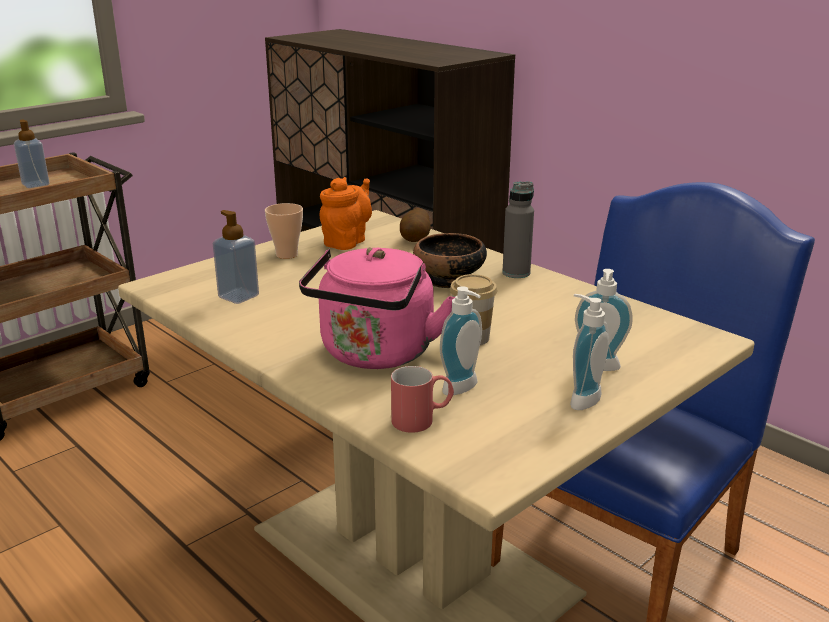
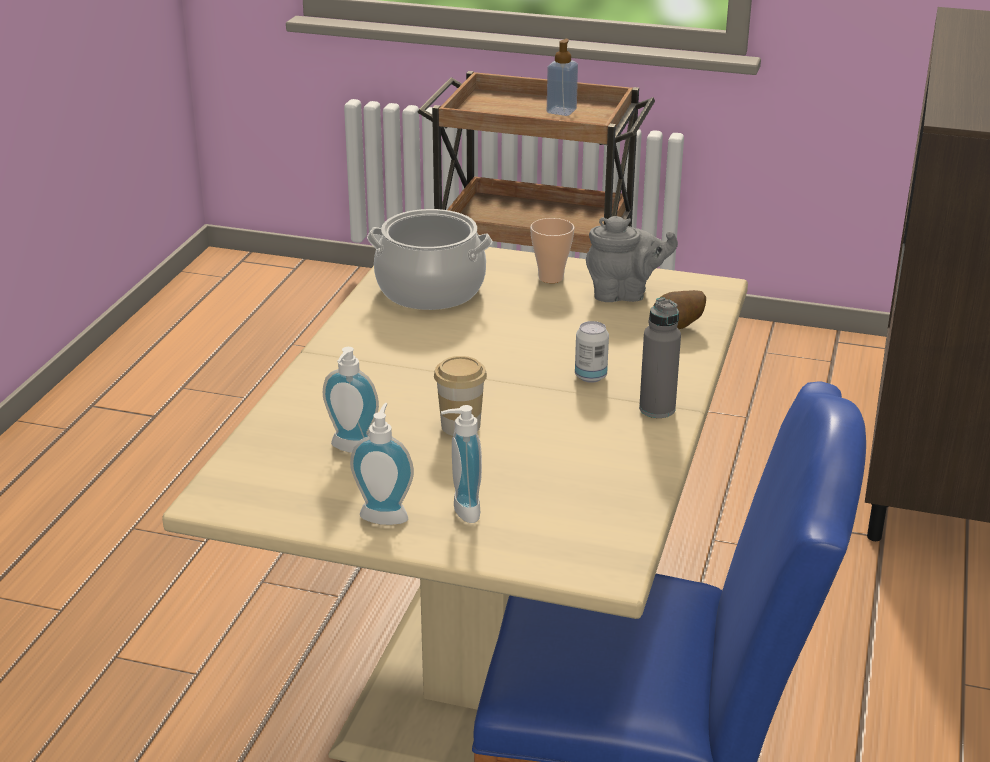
camera: 60 degrees right, 5 degrees up
soap dispenser [213,210,259,304] -> cooking pot [367,209,492,310]
pink kettle [299,247,455,369] -> none
orange teapot [320,177,372,250] -> grey teapot [586,216,678,302]
red mug [391,366,454,433] -> none
bowl [413,233,487,288] -> can [575,321,609,383]

